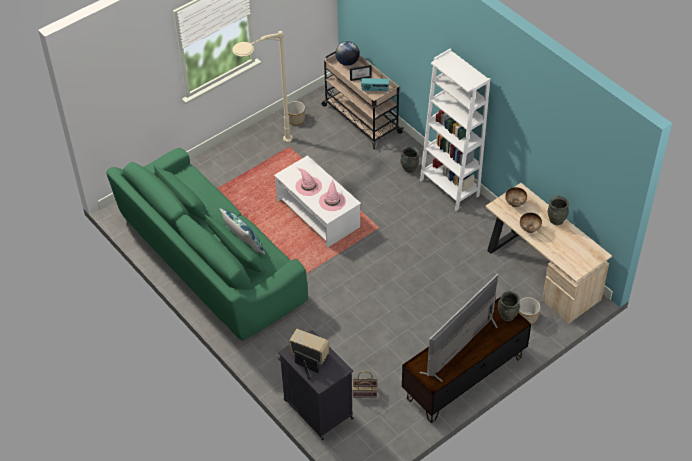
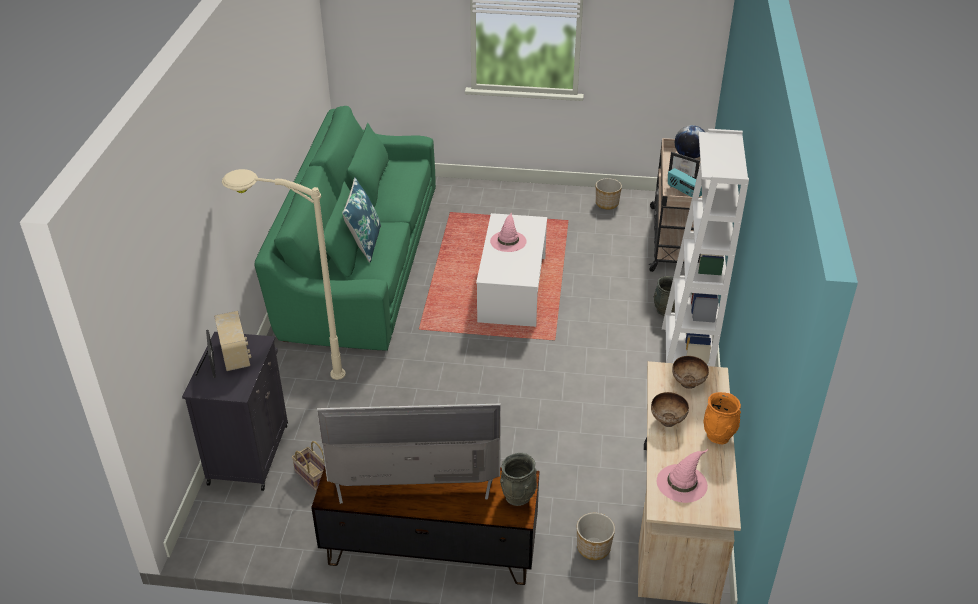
camera: 45 degrees right, 10 degrees down
beige floor lamp [233,31,293,142] -> beige floor lamp moved to [222,169,346,380]
pink hat [319,179,346,211] -> pink hat moved to [657,448,709,503]
grey vase [548,196,569,225] -> orange vase [703,392,741,444]

